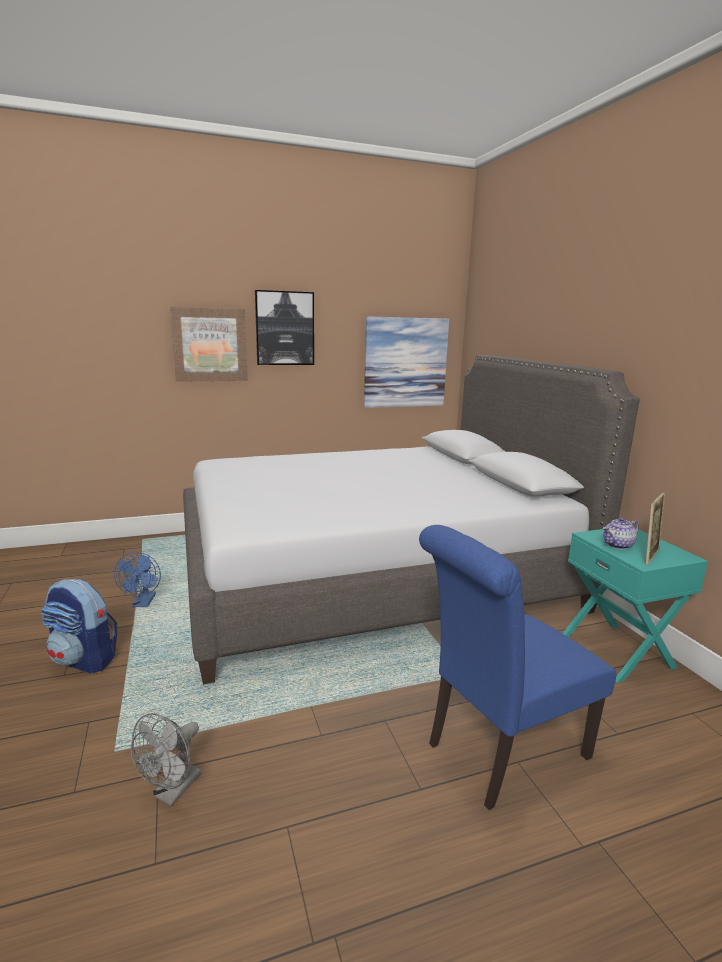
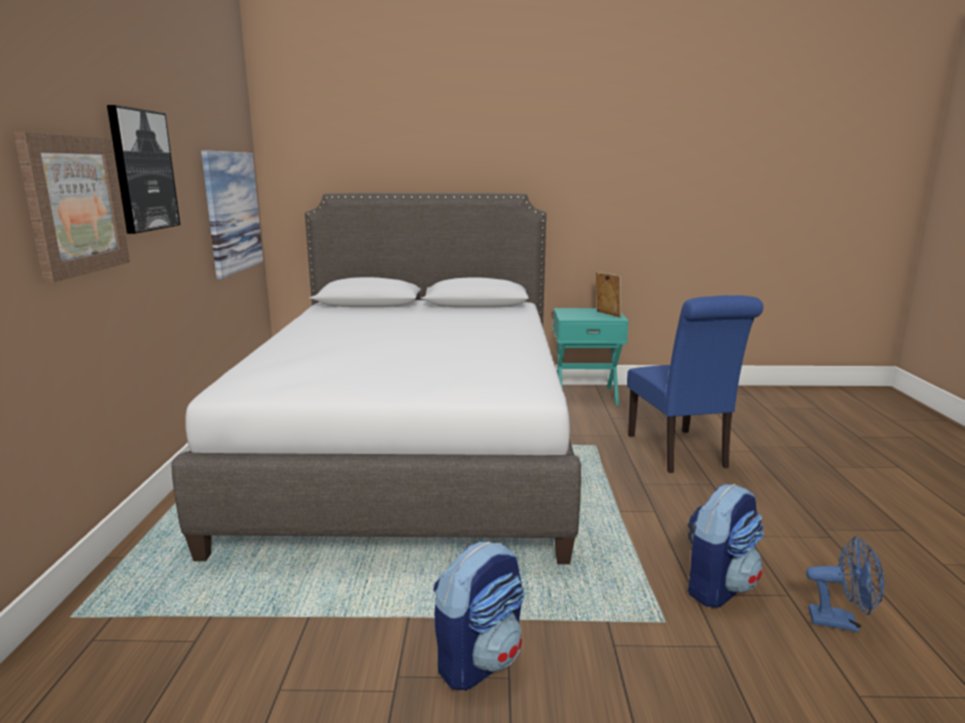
camera: 70 degrees left, 0 degrees up
blue fan [114,552,161,607] -> blue fan moved to [806,536,884,632]
grey fan [131,713,202,806] -> backpack [687,484,764,608]
teapot [602,518,639,550] -> none

